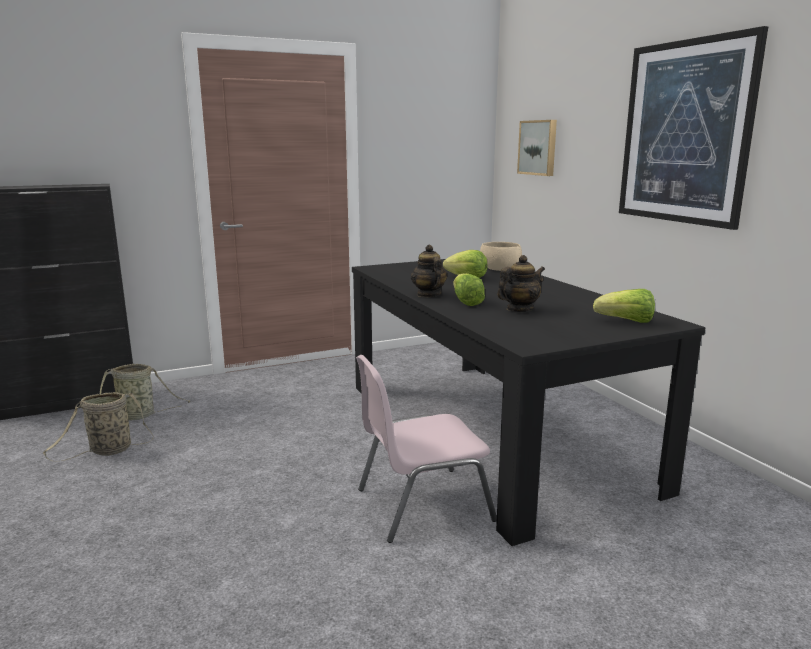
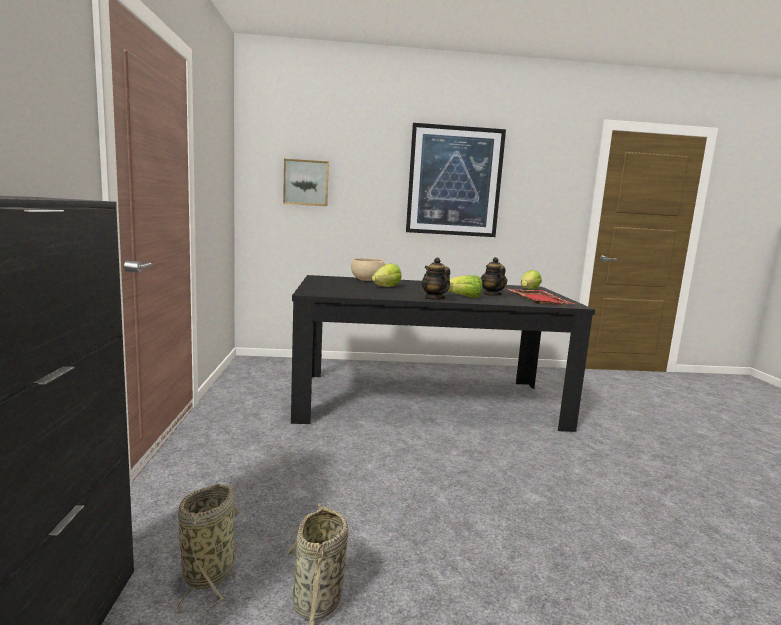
camera: 70 degrees left, 5 degrees down
pink chair [356,355,497,543] -> none
teapot [411,245,447,297] -> teapot turned 60 degrees clockwise [422,257,450,300]
none -> red tray [508,289,576,305]

